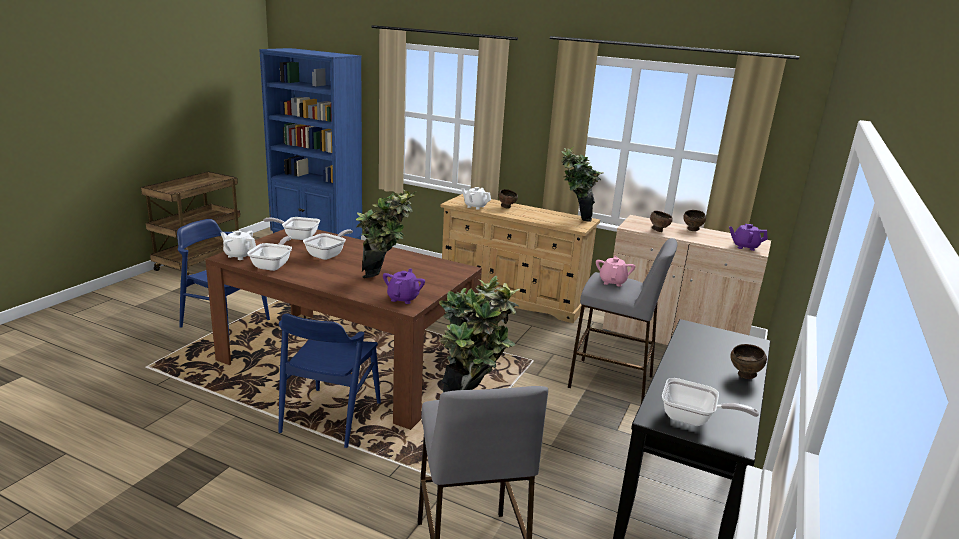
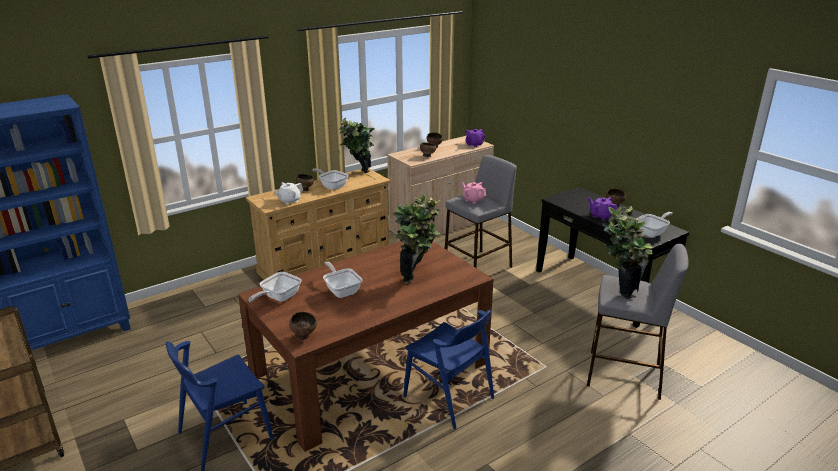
camera: 60 degrees left, 5 degrees up
white teapot [221,230,256,260] -> brown bowl [289,312,317,340]
frying pan [247,236,292,271] -> frying pan moved to [313,168,349,190]
purple teapot [383,269,425,304] -> purple teapot moved to [588,197,617,221]

